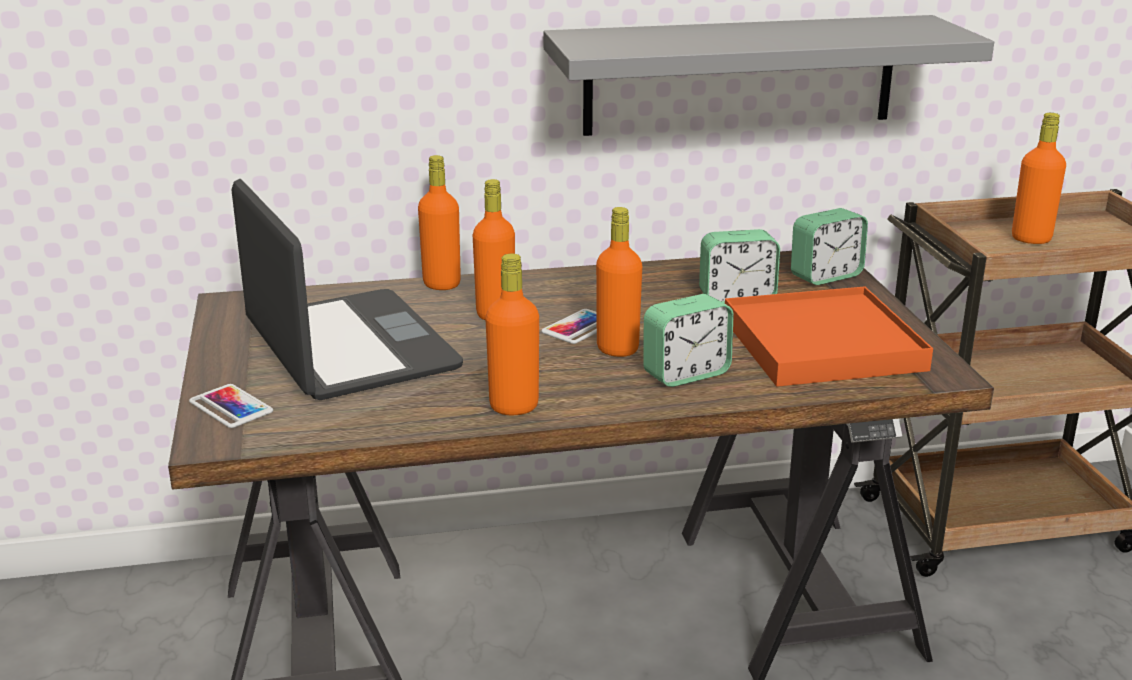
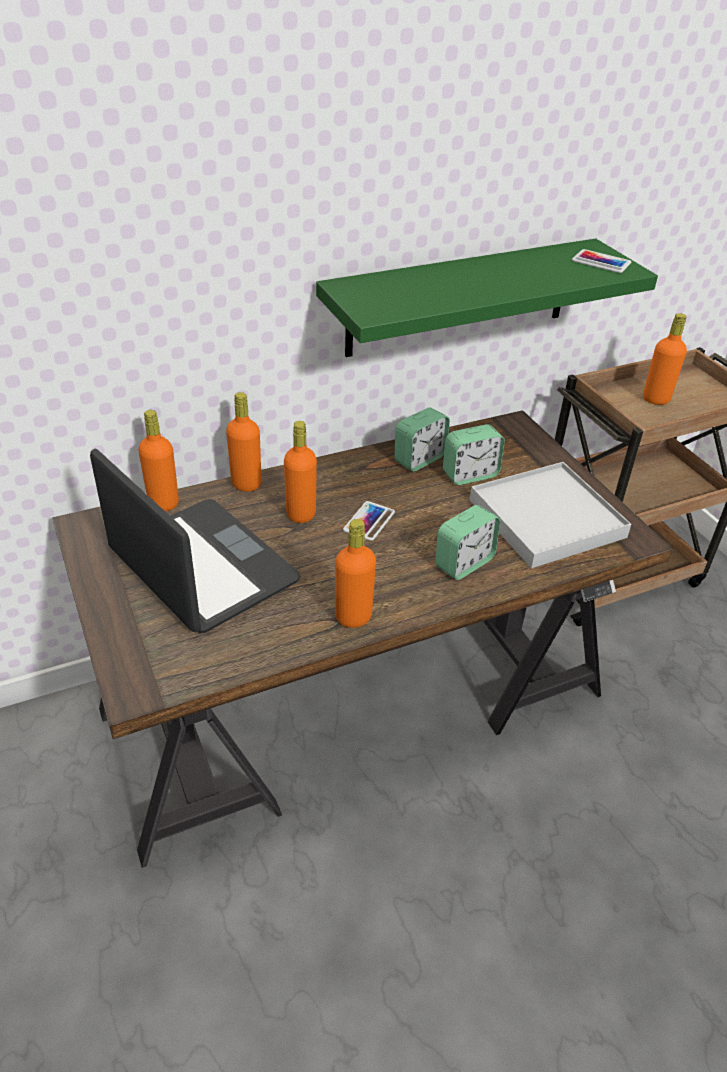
camera: 15 degrees left, 15 degrees up
phone [189,384,273,428] -> phone moved to [572,249,631,273]
grey shelf [543,15,994,136] -> green shelf [316,239,658,357]
orange bottle [596,207,642,357] -> orange bottle moved to [138,410,179,511]
orange tray [725,286,933,387] -> white tray [470,462,631,568]
alarm clock [791,208,868,285] -> alarm clock moved to [394,408,450,472]

